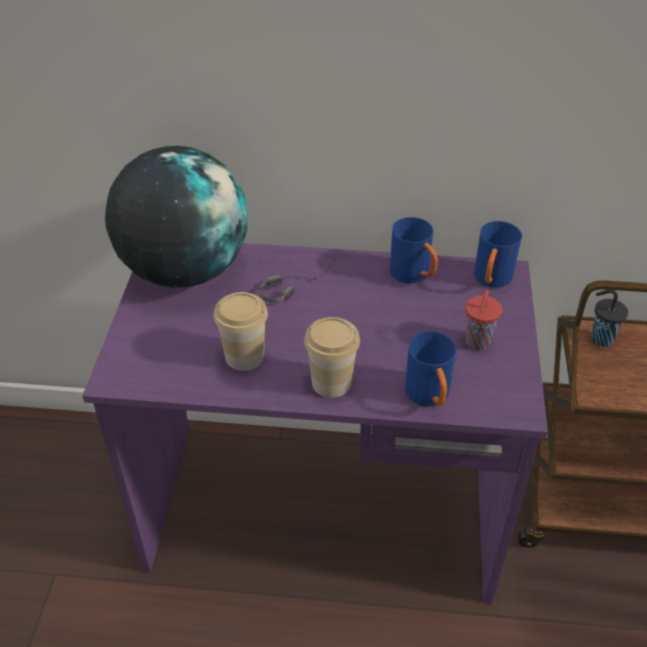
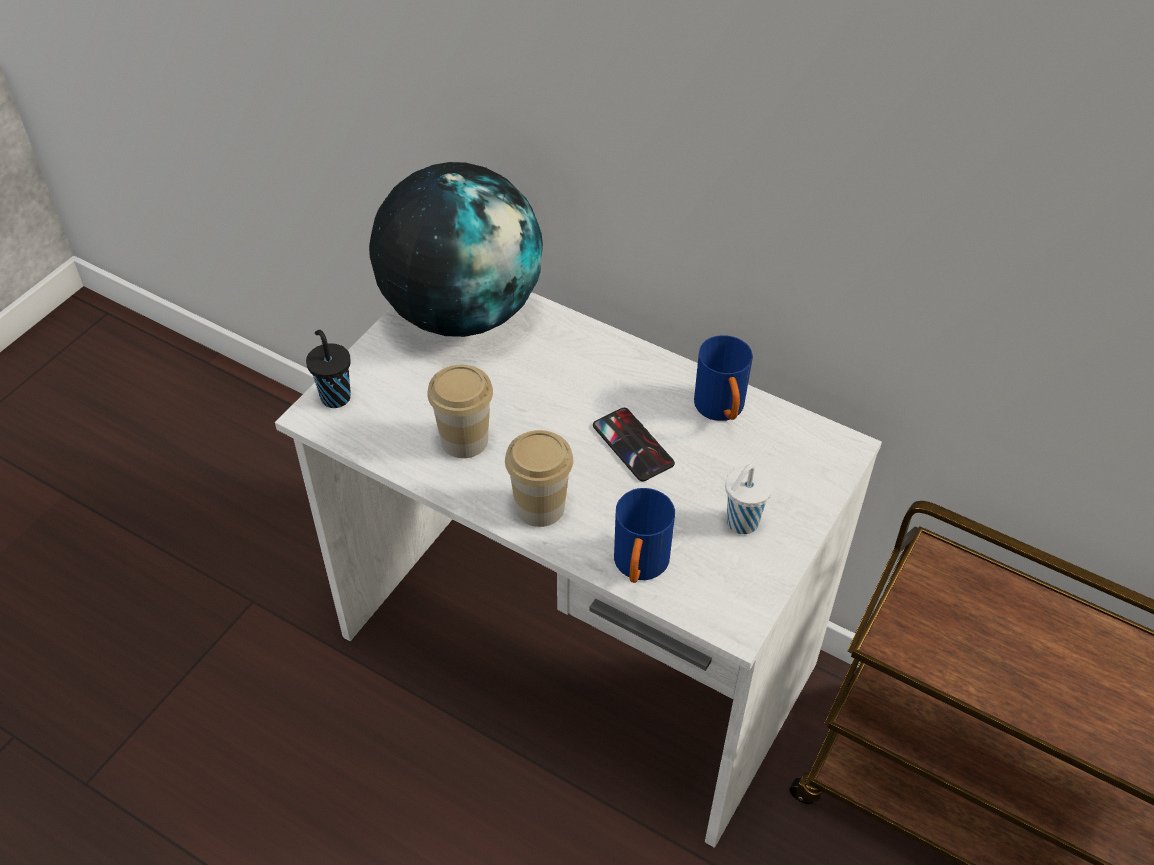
camera: 25 degrees right, 5 degrees up
purple desk [83,243,548,604] -> white desk [275,292,882,848]
headphones [259,256,339,303] -> none
red cup [465,289,502,350] -> white cup [725,464,773,534]
blue mug [474,221,522,288] -> none
black cup [591,290,628,347] -> black cup moved to [306,330,351,408]
none -> phone [593,408,675,482]

